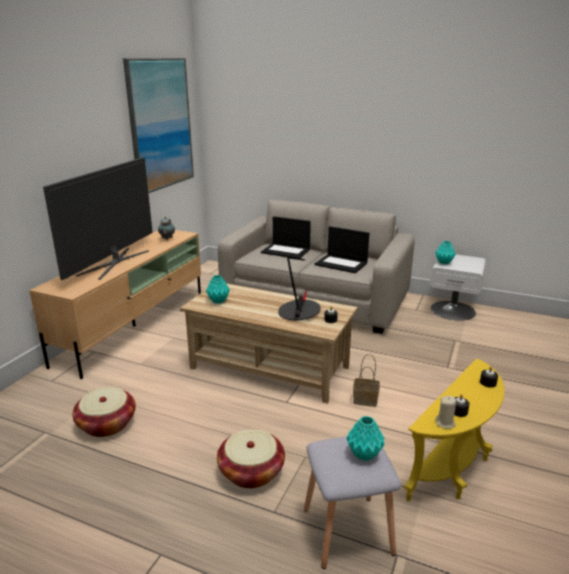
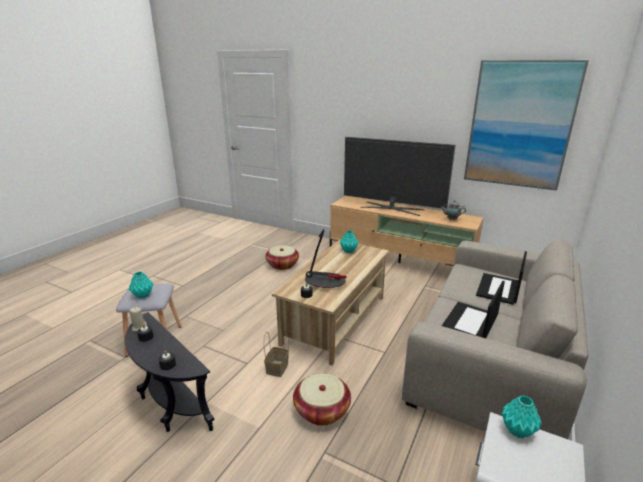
camera: 95 degrees right, 0 degrees up
basket [217,429,285,488] -> basket moved to [293,373,351,426]
yellow side table [404,359,504,501] -> black side table [125,312,214,432]

